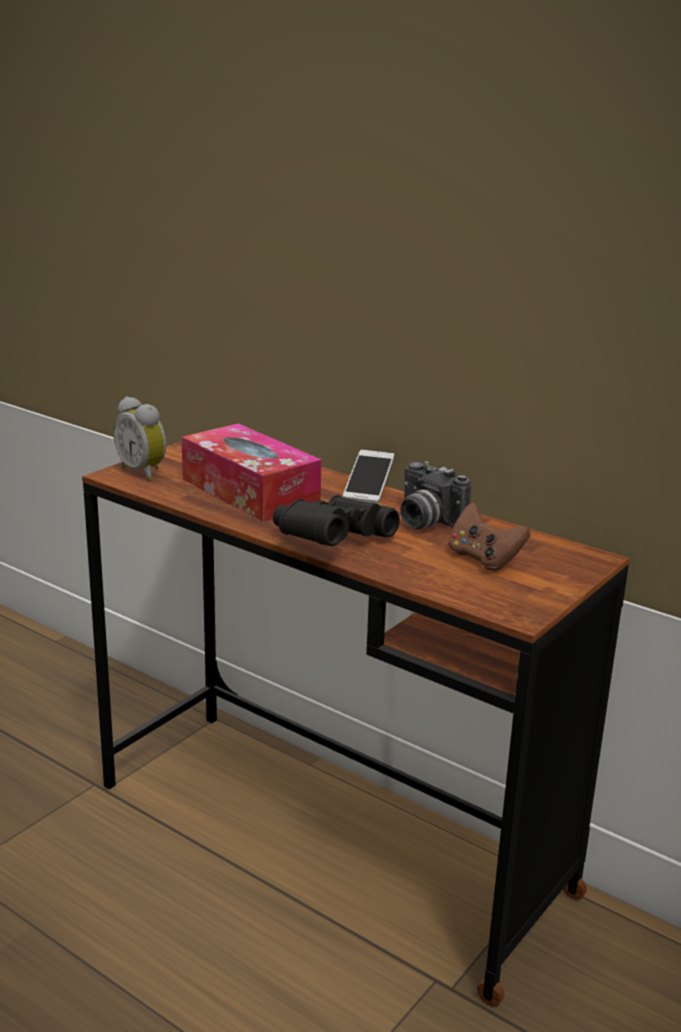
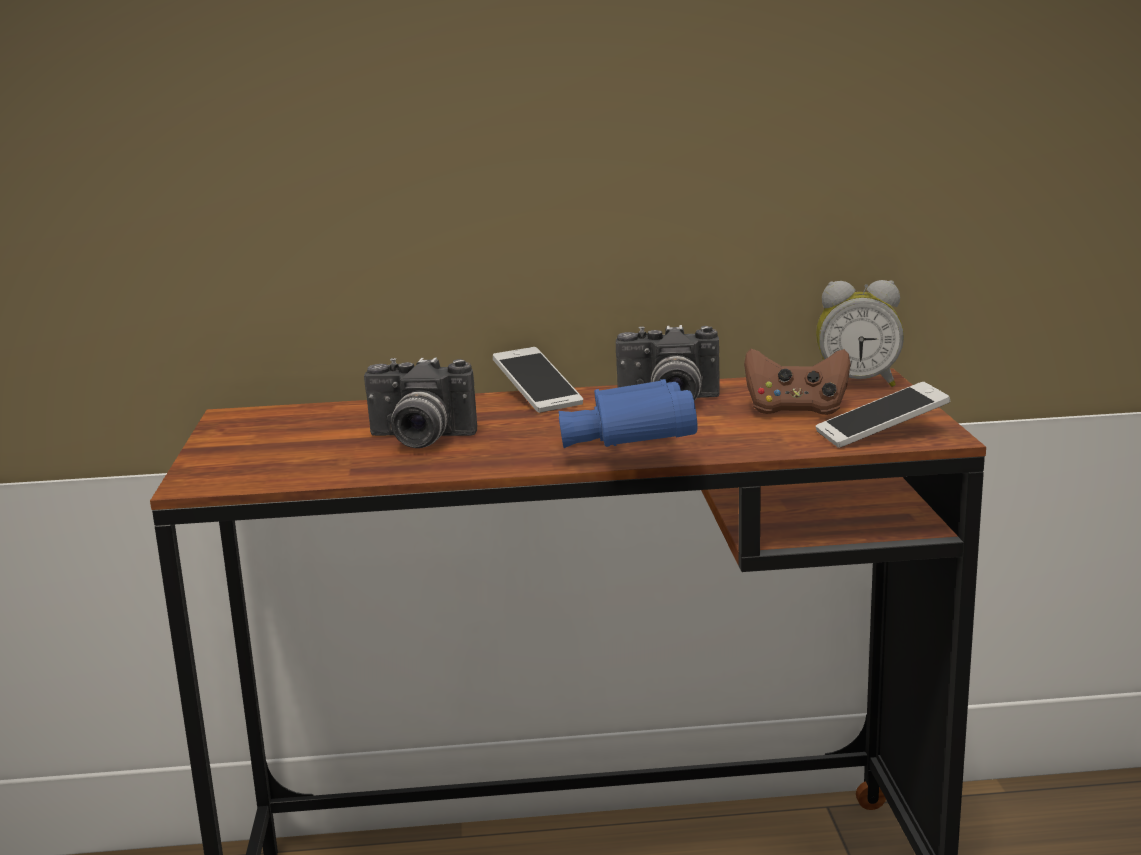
camera: 40 degrees left, 5 degrees down
alarm clock [113,397,166,481] -> alarm clock moved to [816,280,904,387]
tissue box [181,424,321,522] -> camera [364,358,477,448]
black binoculars [273,495,400,546] -> blue binoculars [559,379,698,448]
none -> phone [815,382,951,448]

